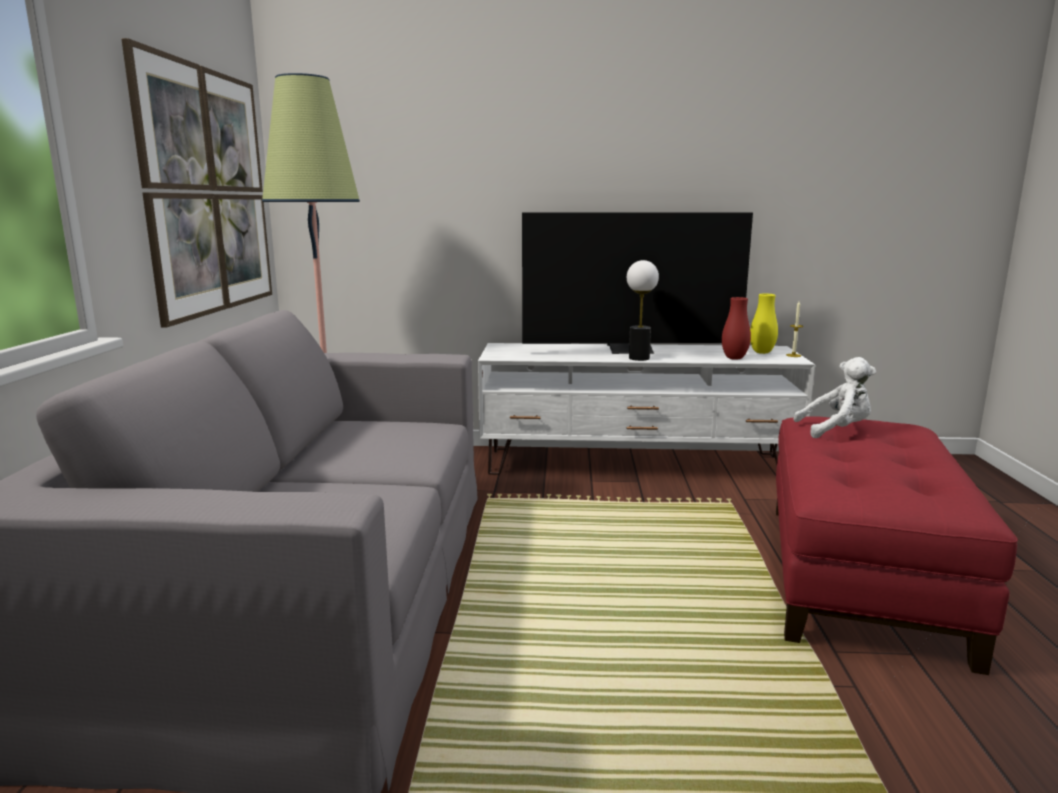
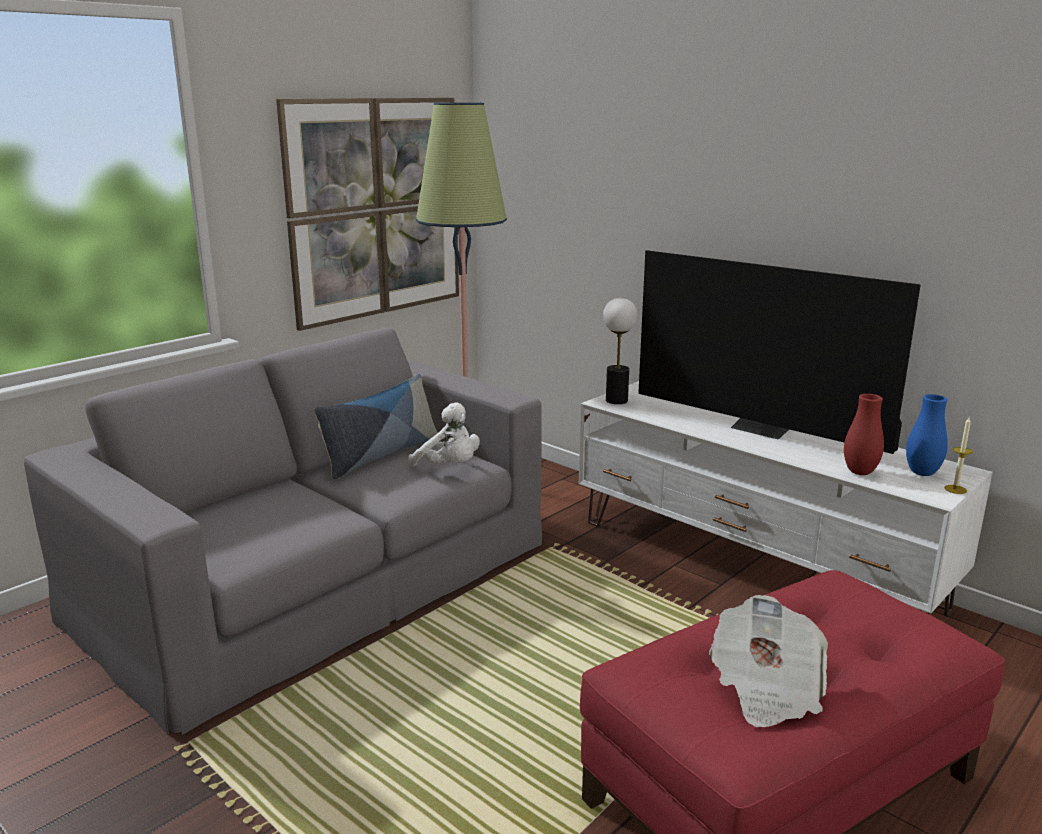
camera: 40 degrees right, 5 degrees up
table lamp [627,260,659,361] -> table lamp moved to [603,298,638,404]
yellow vase [750,293,778,354] -> blue vase [906,394,948,476]
white plush toy [793,357,876,438] -> white plush toy moved to [408,402,480,467]
none -> pillow [314,374,438,479]
none -> newspaper [709,595,828,727]

